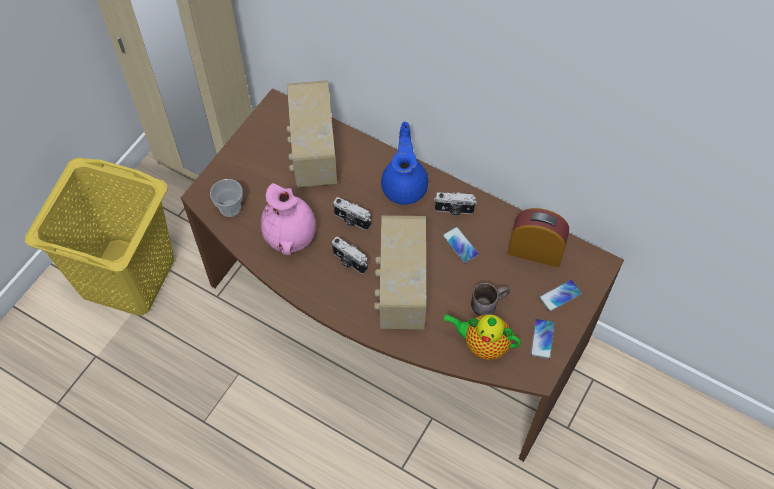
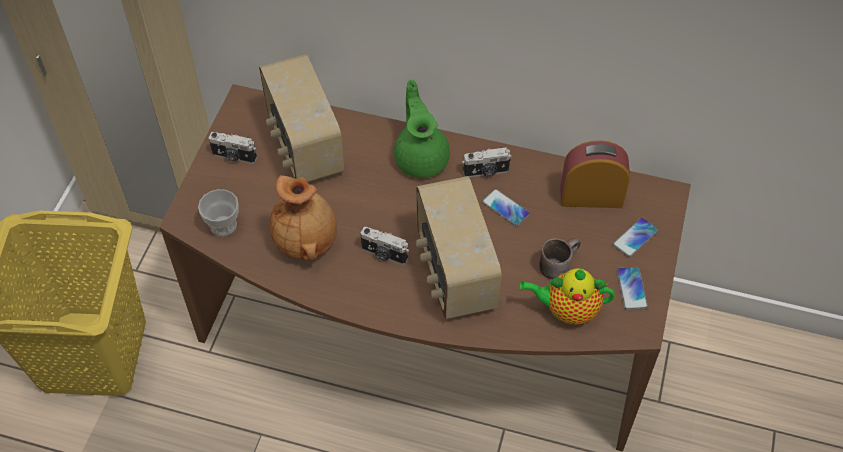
camera: 15 degrees left, 5 degrees down
pink vase [261,183,316,255] -> brown vase [270,175,337,261]
camera [333,197,371,230] -> camera moved to [208,132,257,164]
blue teapot [381,122,428,205] -> green teapot [394,80,450,178]

